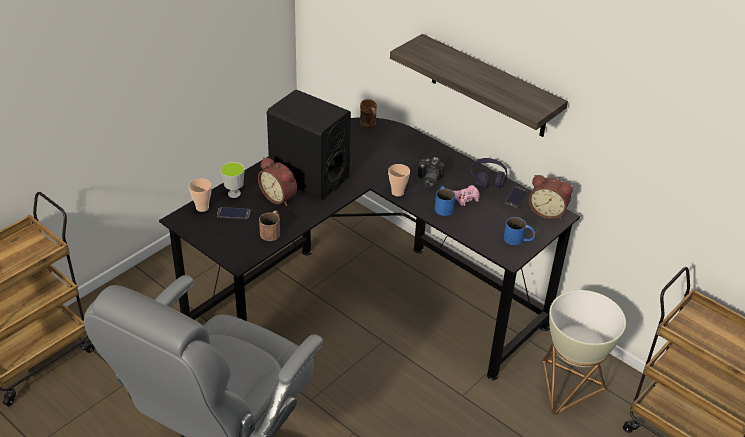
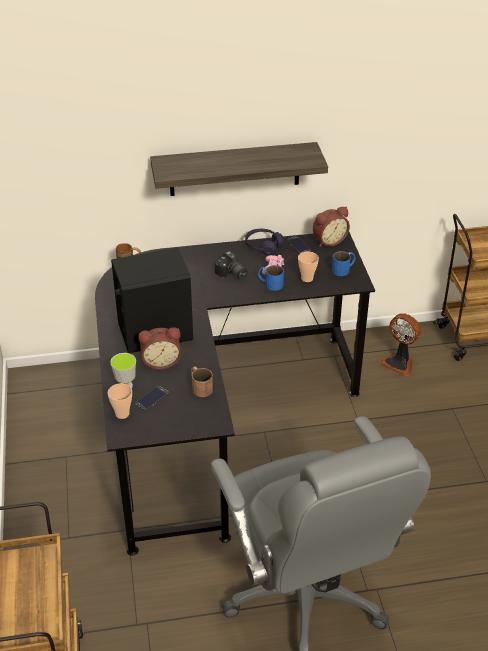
camera: 50 degrees left, 0 degrees up
cup [388,164,410,196] -> cup moved to [298,251,319,282]
planter [543,290,626,414] -> fan [380,313,421,376]

